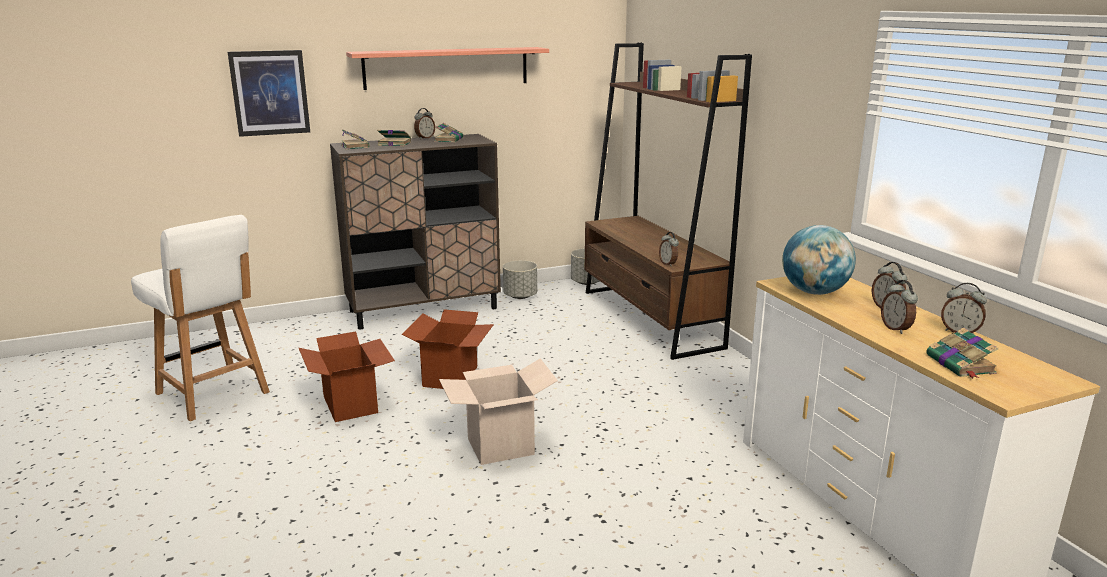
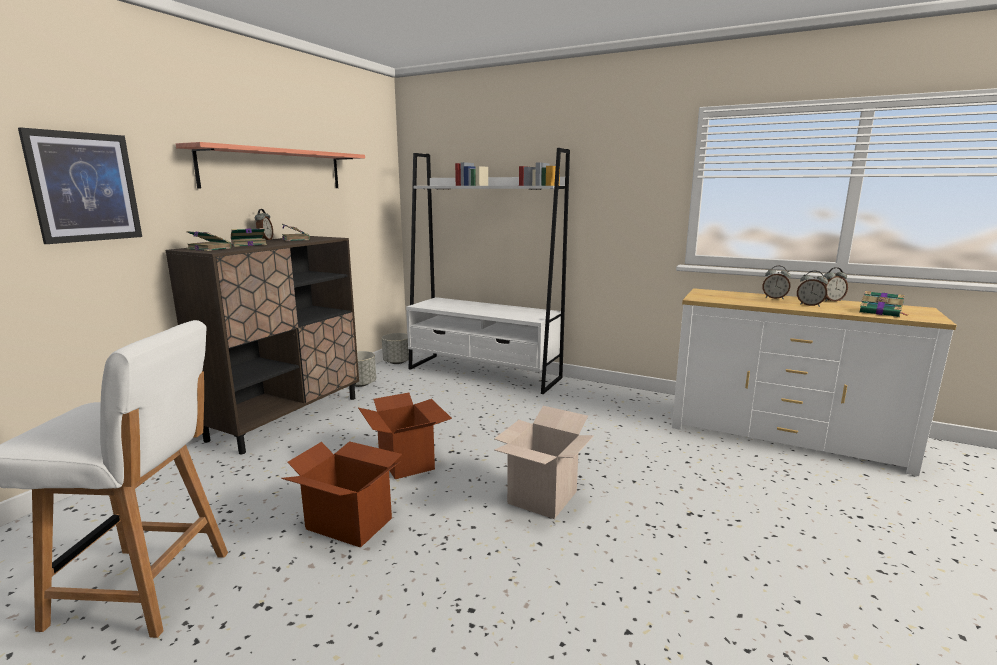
camera: 40 degrees left, 5 degrees down
brown bookcase [585,43,752,360] -> white bookcase [406,148,570,394]
alarm clock [659,232,679,267] -> none
globe [782,225,856,295] -> none

